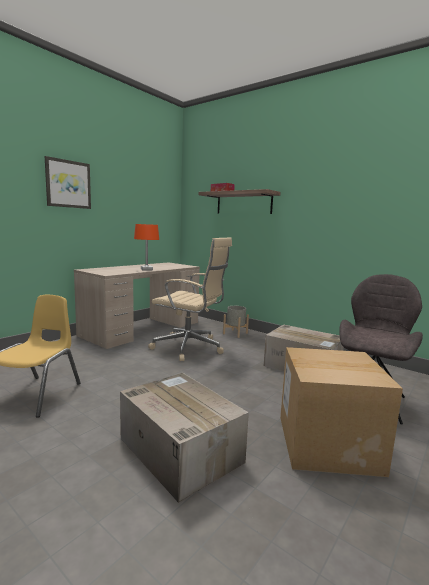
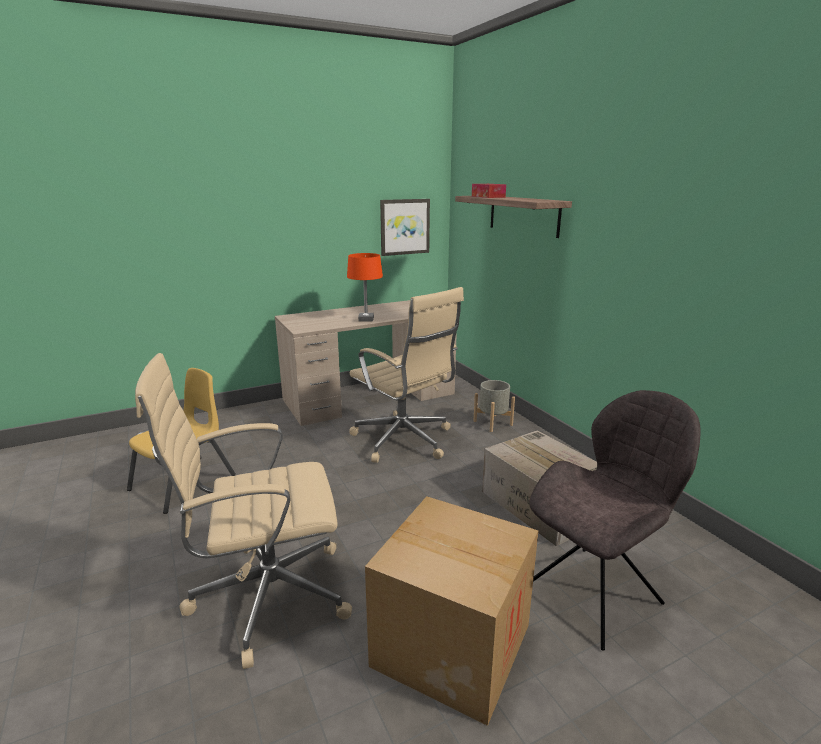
camera: 25 degrees right, 10 degrees up
picture [45,156,91,209] -> picture moved to [380,199,430,256]
cardboard box [120,373,249,503] -> beige office chair [135,353,352,669]

